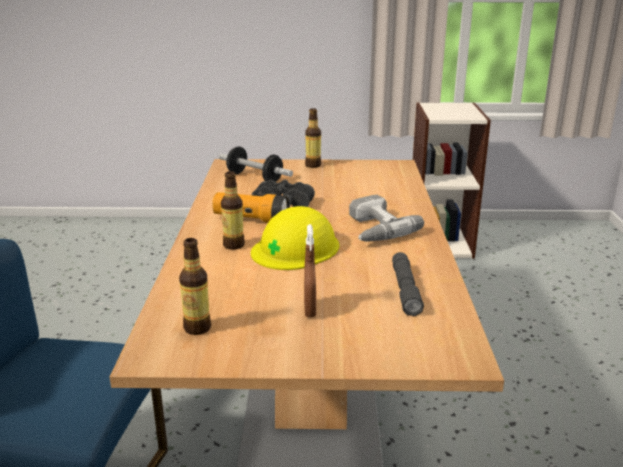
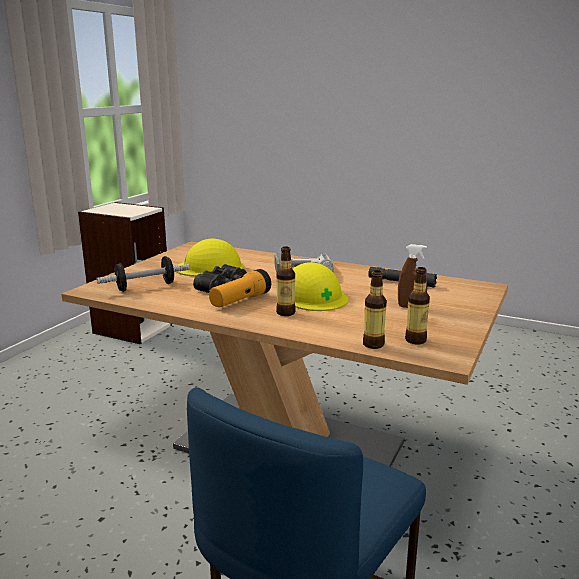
camera: 65 degrees left, 5 degrees down
bottle [305,108,321,168] -> bottle moved to [363,270,387,349]
none -> yellow hard hat [176,239,244,276]

